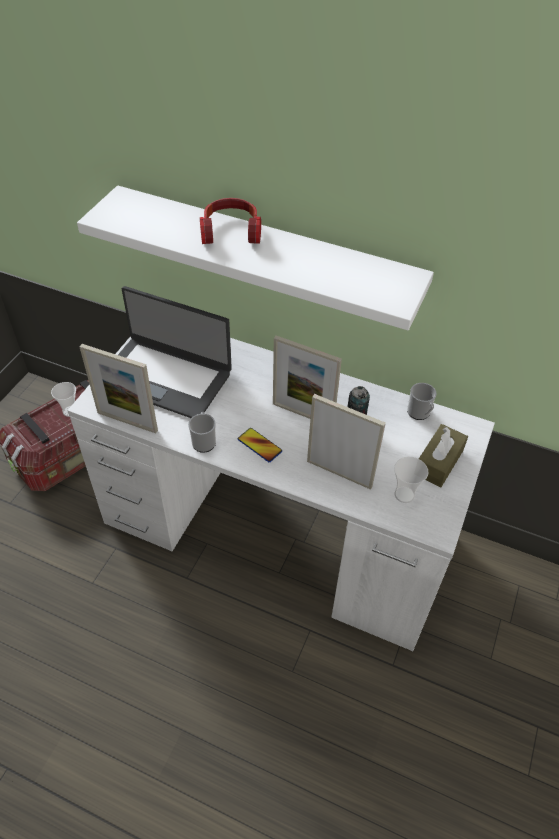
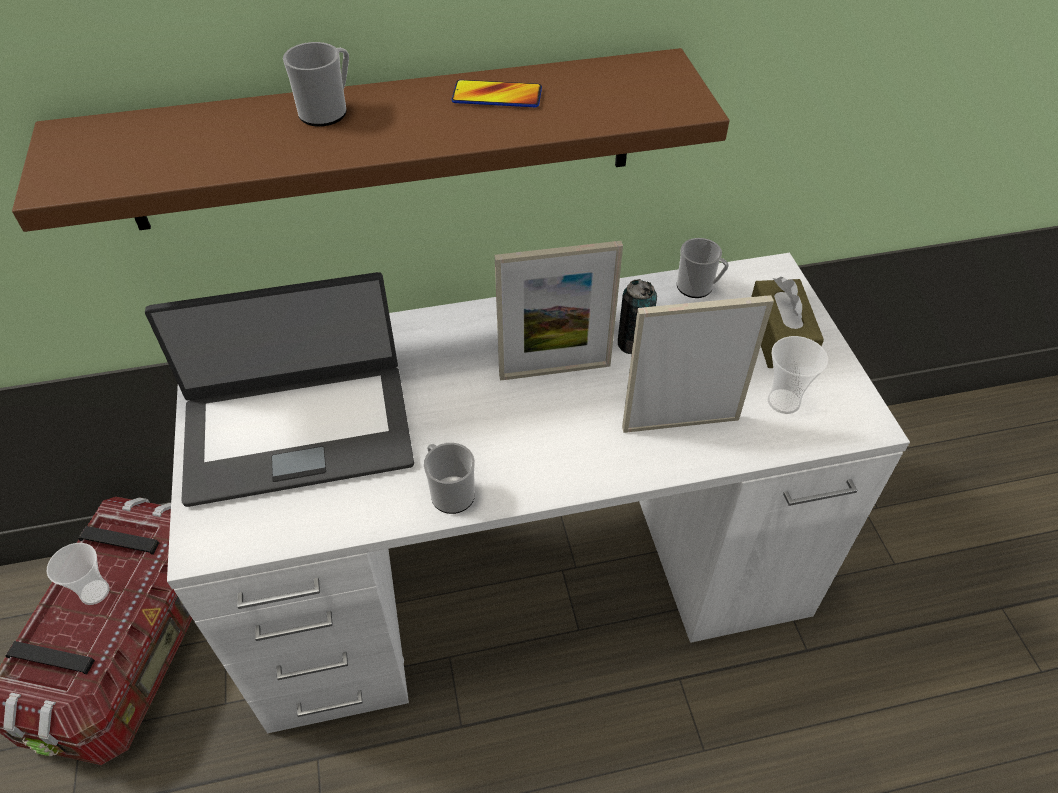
camera: 35 degrees left, 0 degrees up
white shelf [77,185,434,330] -> brown shelf [12,48,729,232]
picture frame [79,344,158,433] -> none
headphones [200,198,261,244] -> mug [283,42,349,126]
phone [238,428,282,462] -> phone moved to [452,80,542,107]

